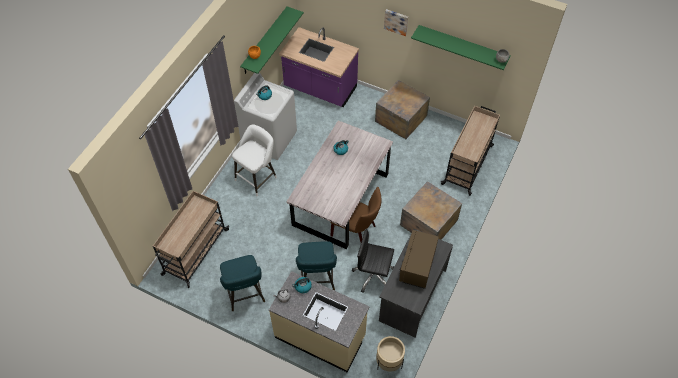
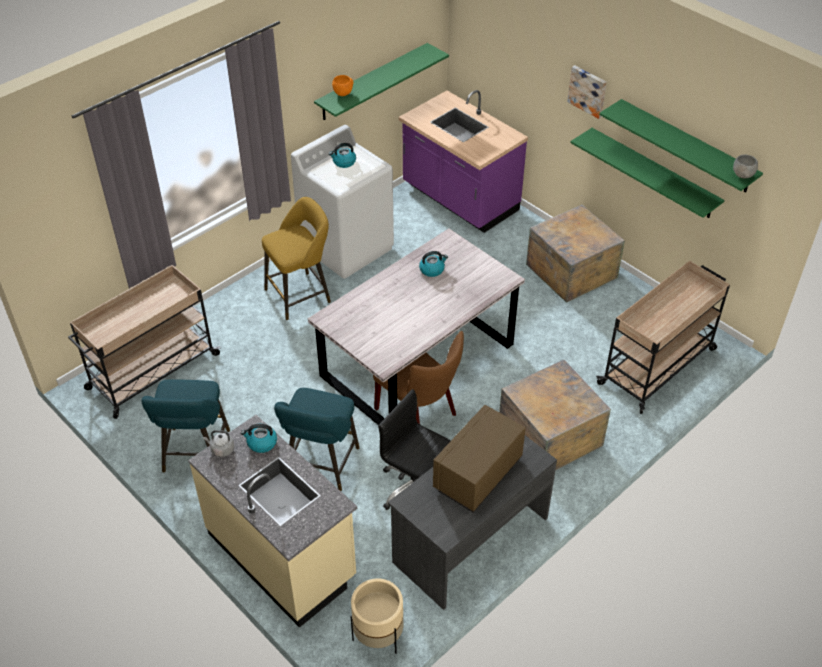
camera: 20 degrees right, 10 degrees down
white stool [232,124,277,196] -> yellow stool [262,197,331,320]
none -> green shelf [571,128,724,218]

